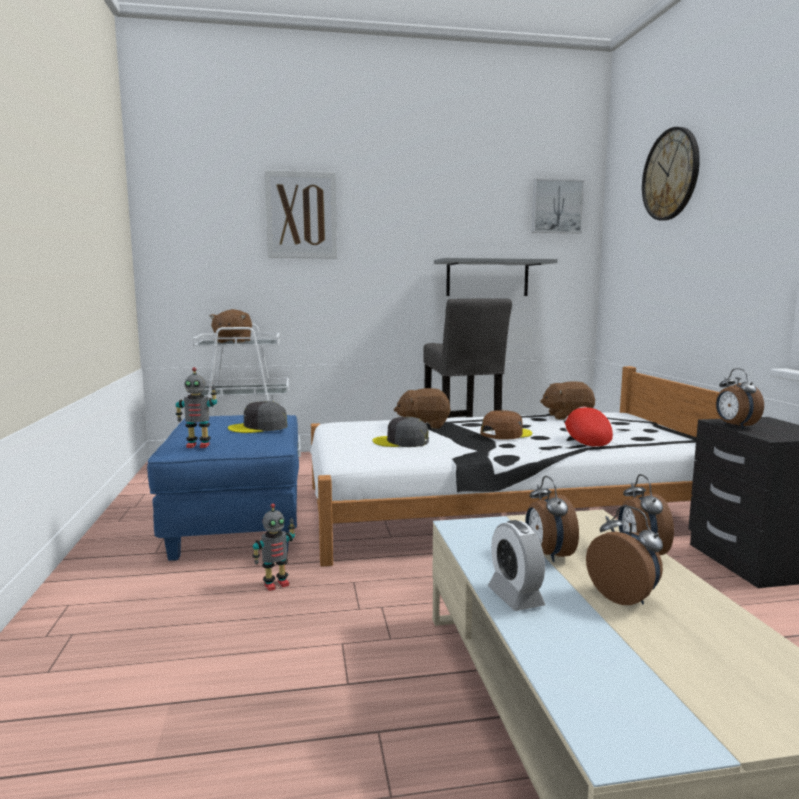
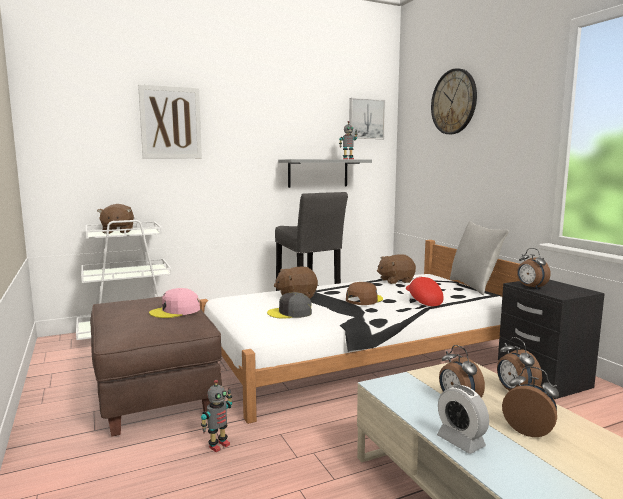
camera: 15 degrees left, 0 degrees up
blue ottoman [147,415,299,561] -> brown ottoman [90,296,222,437]
toy robot [175,367,217,448] -> toy robot moved to [339,121,357,159]
grey cap [228,401,287,433] -> pink cap [149,288,200,318]
none -> grey pillow [450,221,509,295]

